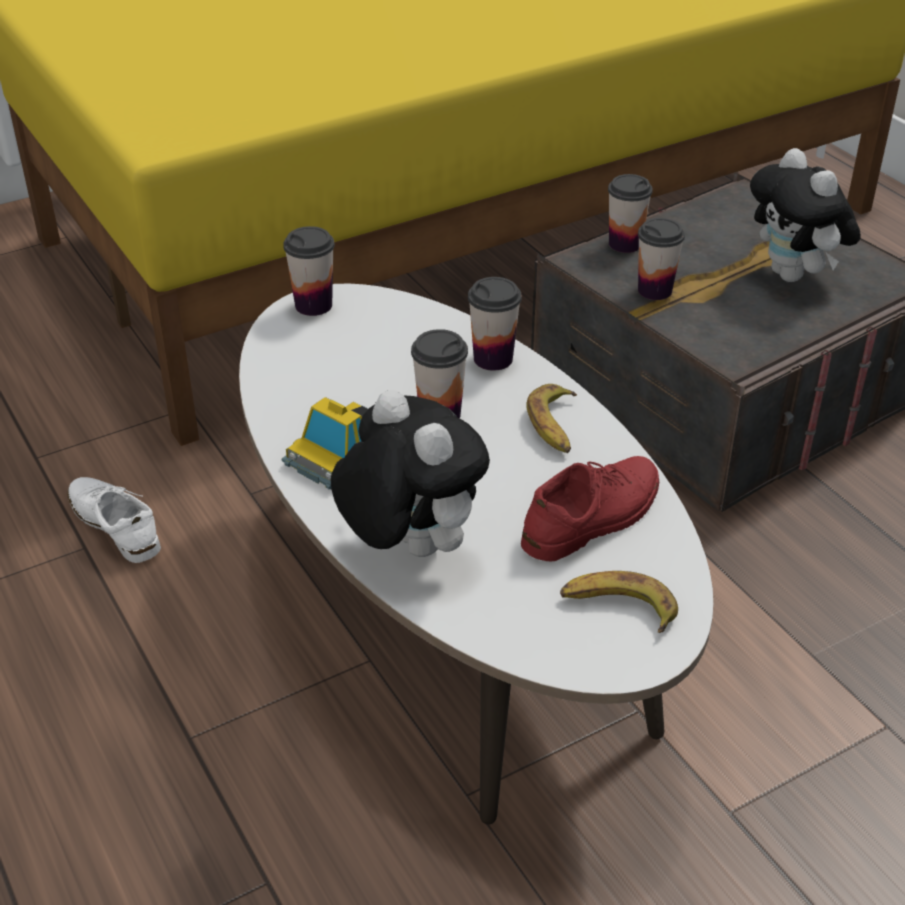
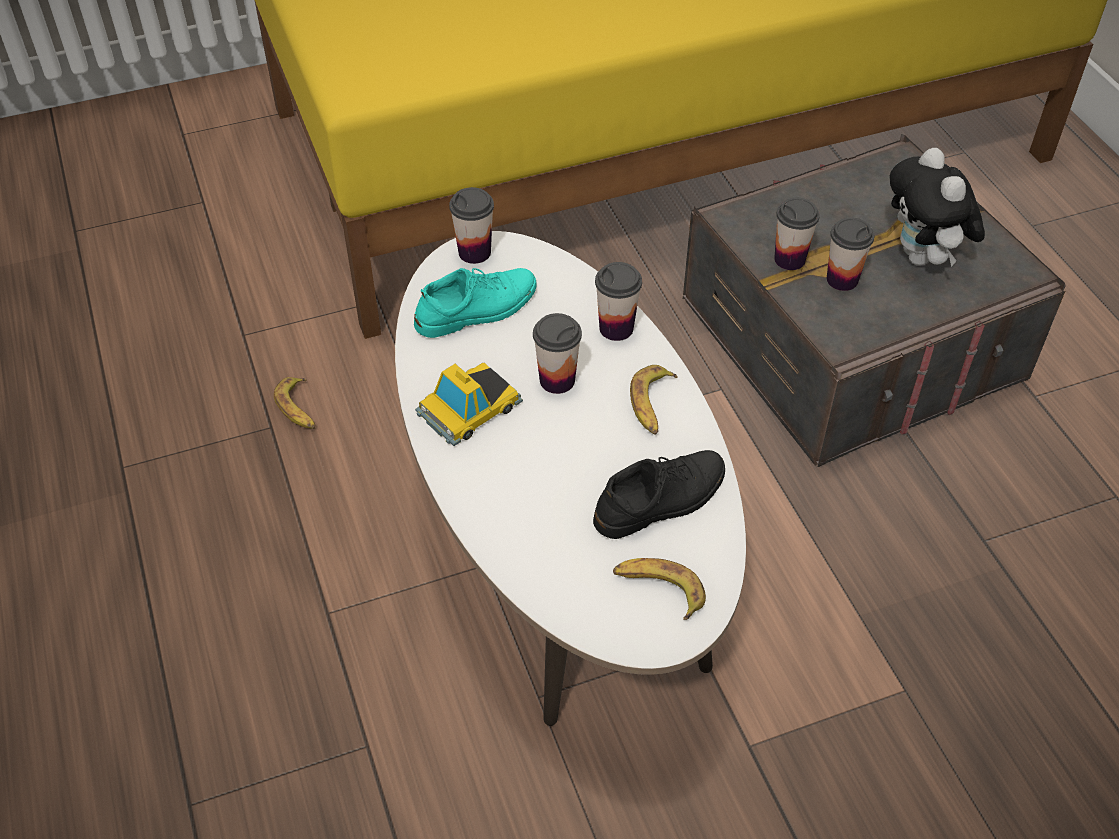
camera: 10 degrees right, 10 degrees up
white shoe [67,477,161,563] -> banana [274,377,315,429]
plush toy [331,390,490,557] -> none
red shoe [521,456,659,561] -> black shoe [593,450,725,539]
cup [608,174,653,253] -> cup moved to [827,218,874,291]
none -> turquoise shoe [414,268,537,338]

